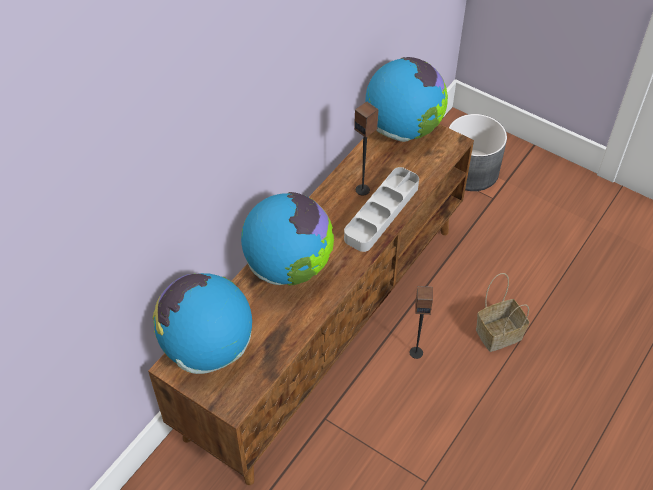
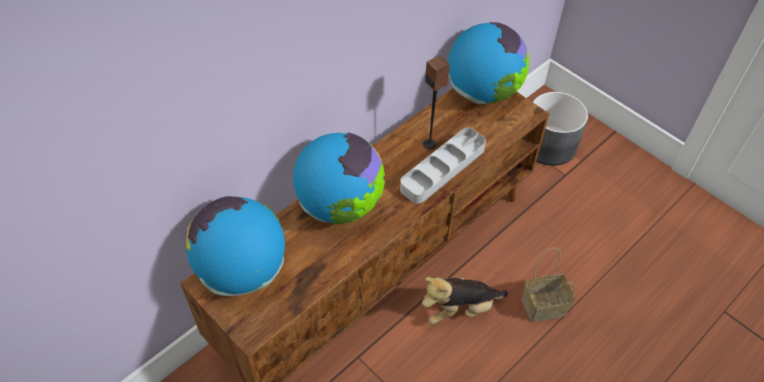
camera: 10 degrees right, 0 degrees up
speaker [410,286,433,359] -> plush toy [422,277,508,324]

